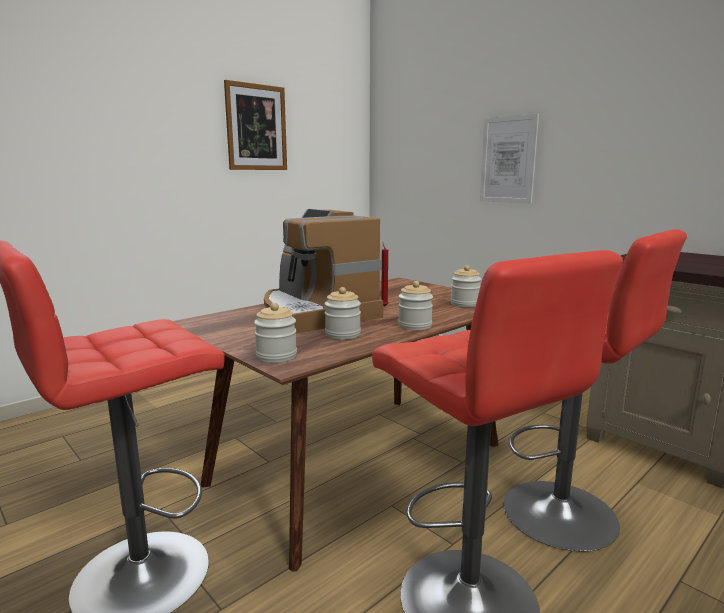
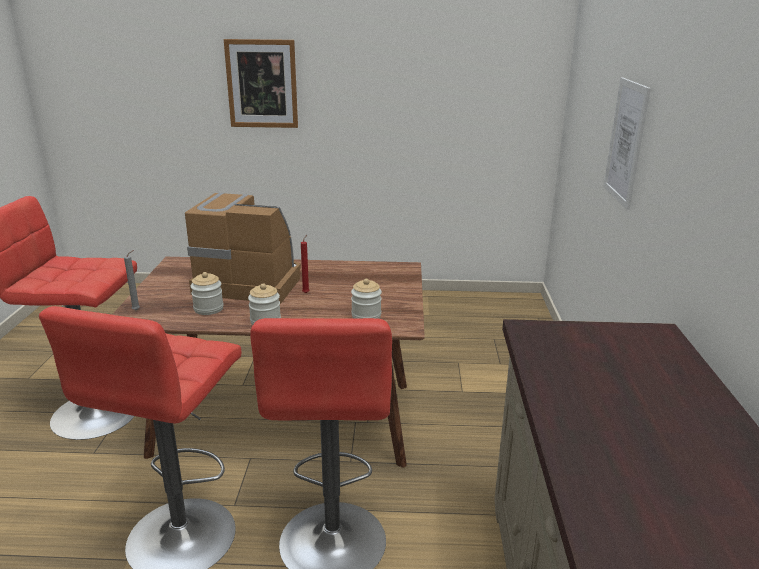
camera: 45 degrees right, 10 degrees up
picture [224,80,287,170] -> picture moved to [224,39,298,128]
jar [254,303,297,363] -> grey candle [124,250,140,310]
coffee machine [264,209,383,334] -> coffee machine turned 90 degrees clockwise [185,193,301,304]

